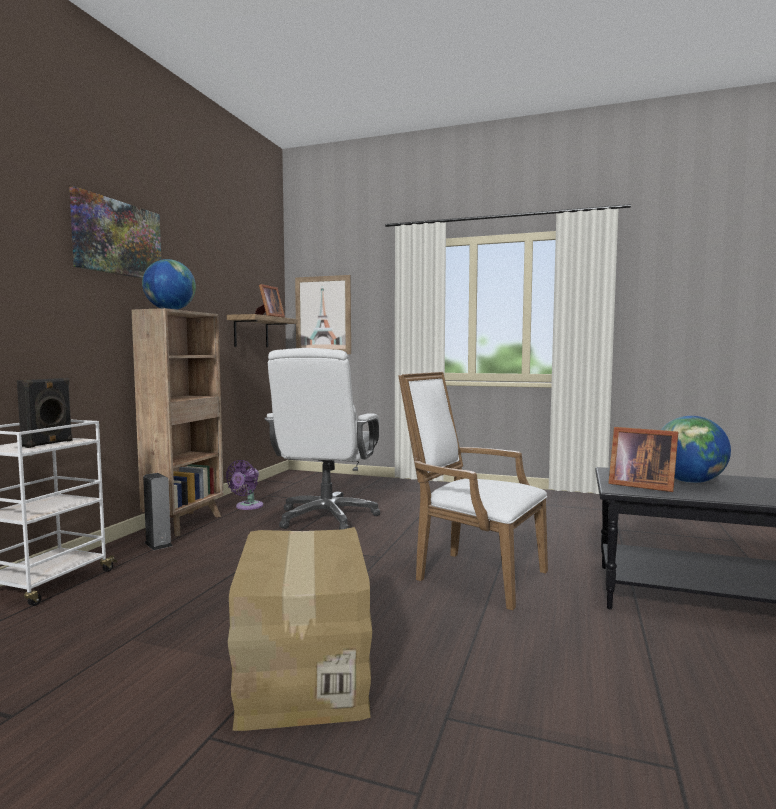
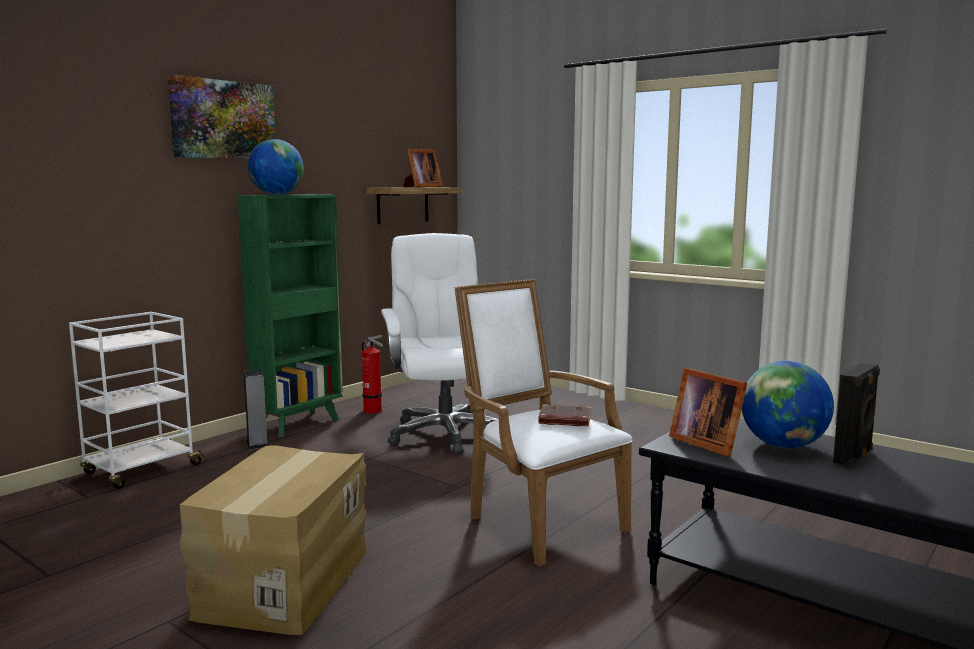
camera: 20 degrees right, 5 degrees up
black speaker [17,378,73,448] -> black speaker moved to [833,363,880,467]
brown bookcase [132,308,224,536] -> green bookcase [238,194,343,437]
purple fan [226,460,263,510] -> fire extinguisher [362,335,383,414]
white office chair [264,348,380,530] -> white office chair turned 135 degrees clockwise [381,233,497,455]
picture [295,275,351,354] -> none
none -> brown book [538,404,591,426]

